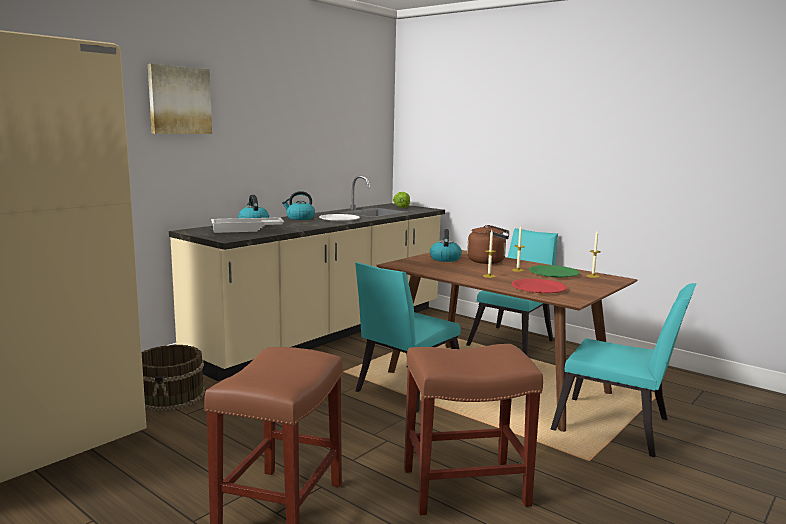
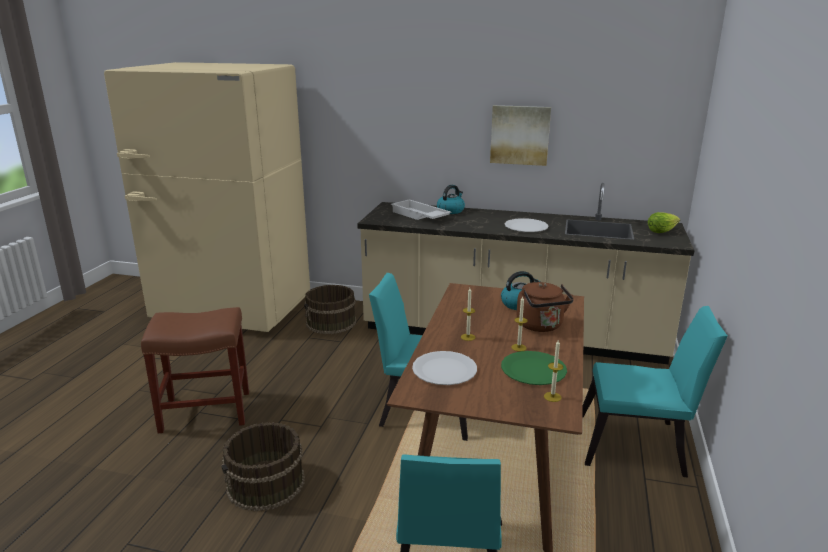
camera: 65 degrees right, 10 degrees up
picture [148,64,212,134] -> picture moved to [490,105,551,166]
kettle [282,191,315,220] -> none
brown stool [404,344,543,515] -> brown bucket [221,422,305,512]
red plate [512,279,567,293] -> white plate [412,351,477,385]

